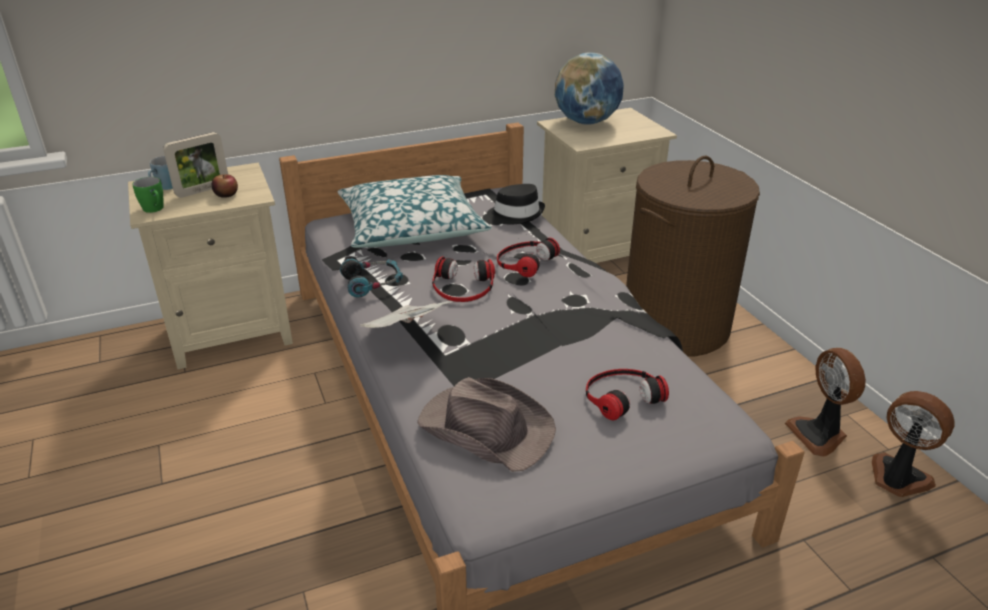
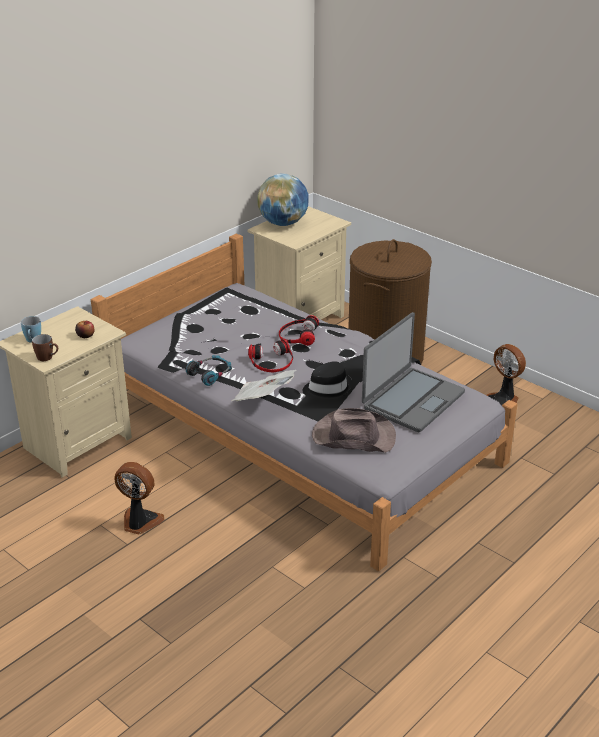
camera: 25 degrees left, 0 degrees up
green mug [133,177,164,213] -> brown mug [32,334,58,361]
picture frame [163,132,228,198] -> none
pillow [337,175,492,248] -> none
black hat [487,184,545,224] -> black hat moved to [302,361,352,401]
headphones [586,369,669,420] -> laptop [362,312,465,432]
fan [872,391,954,497] -> fan moved to [115,462,165,534]

